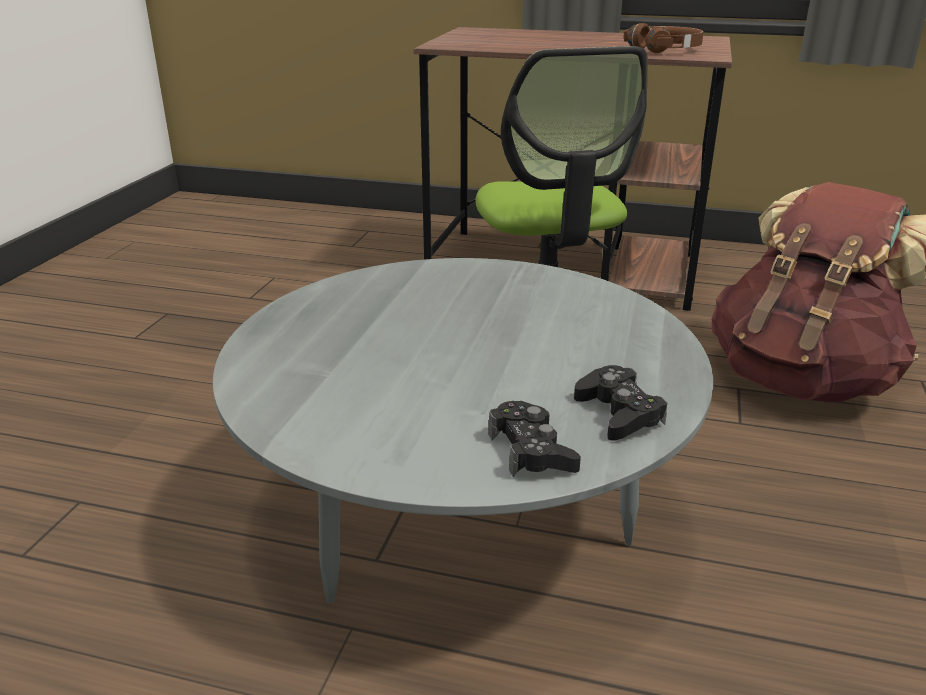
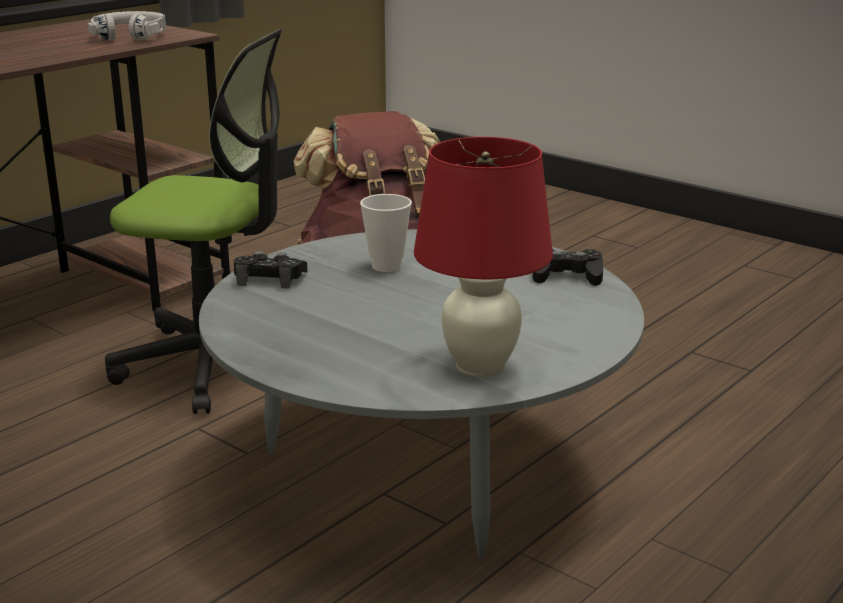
camera: 65 degrees left, 5 degrees down
black game controller [488,401,581,477] -> black game controller moved to [234,251,307,289]
brown headphones [623,23,704,53] -> white headphones [88,11,166,41]
none -> cup [360,194,412,272]
none -> red table lamp [414,137,553,377]

